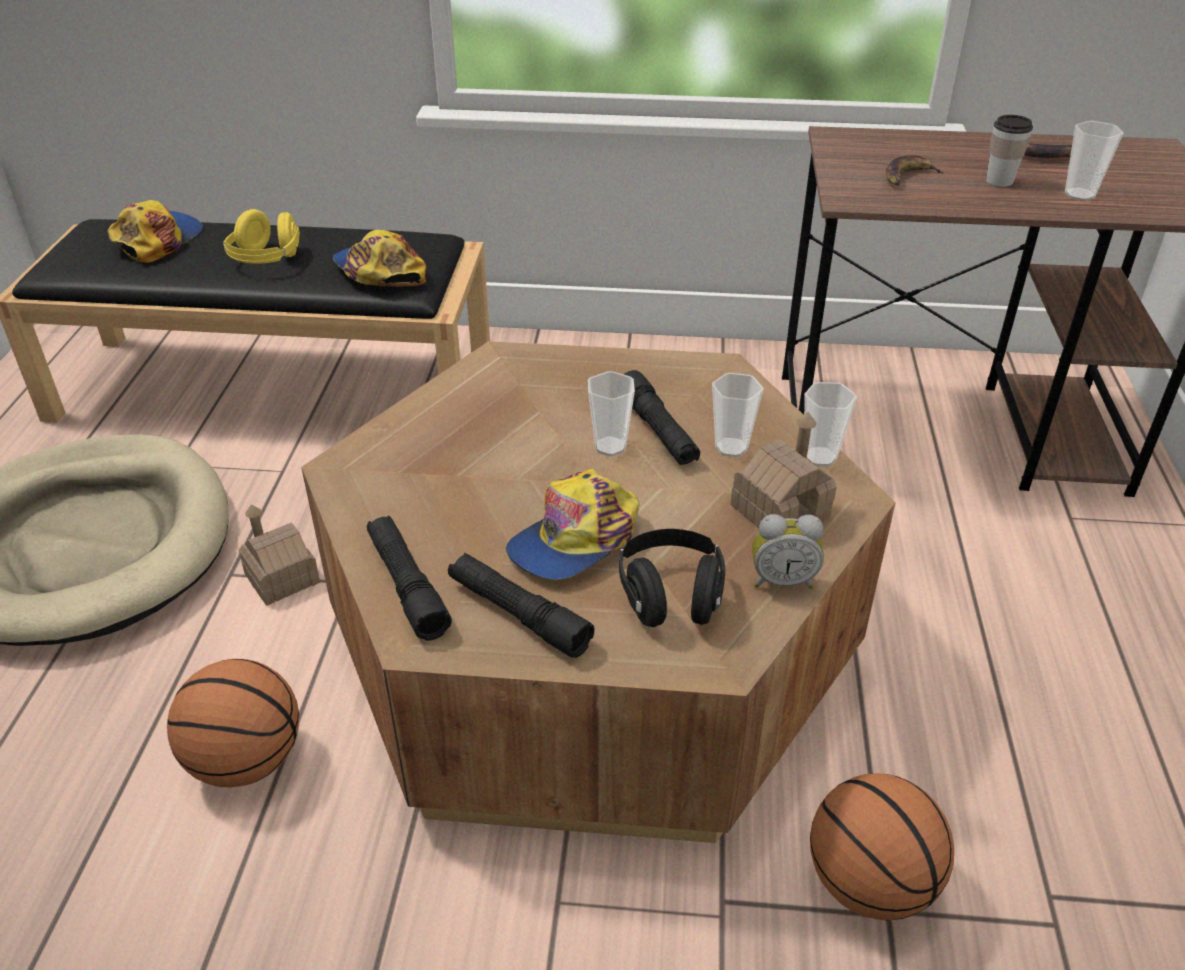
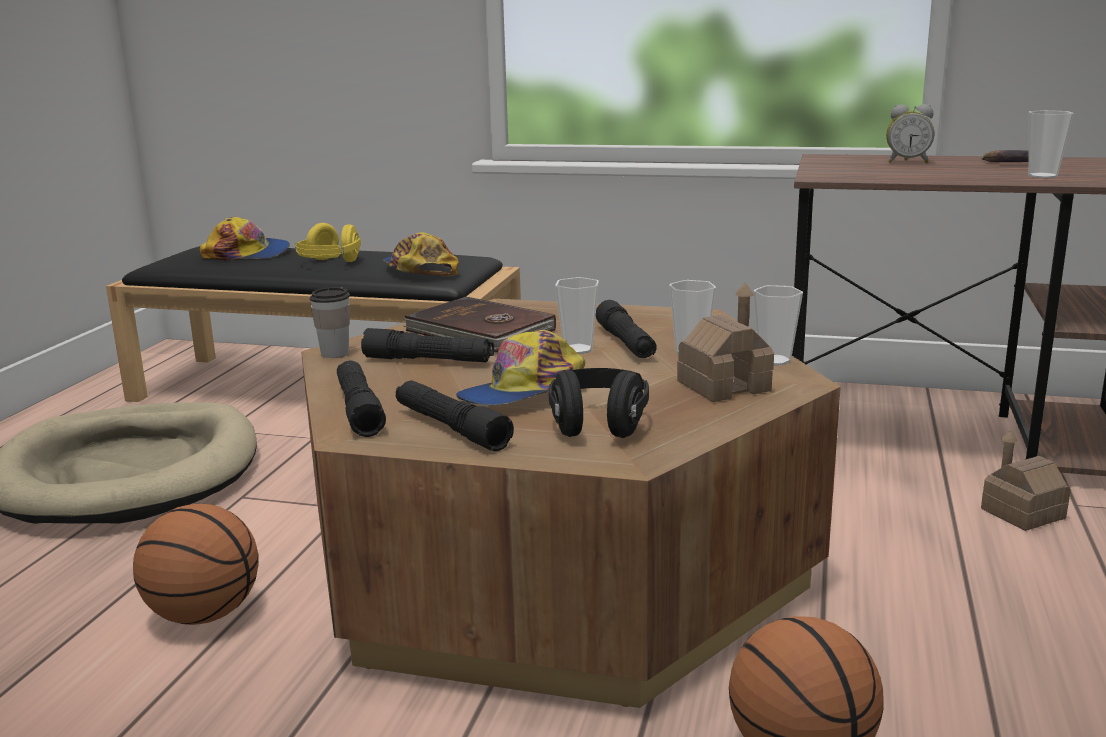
camera: 10 degrees right, 20 degrees down
cap [107,200,203,263] -> cap turned 60 degrees clockwise [200,217,290,261]
toy house [239,504,320,606] -> toy house moved to [981,430,1071,531]
alarm clock [752,514,824,589] -> alarm clock moved to [886,104,934,163]
banana [886,155,945,185] -> none
cup [986,115,1033,187] -> cup moved to [310,287,350,358]
none -> black flashlight [361,328,494,362]
none -> brown book [404,296,556,353]

